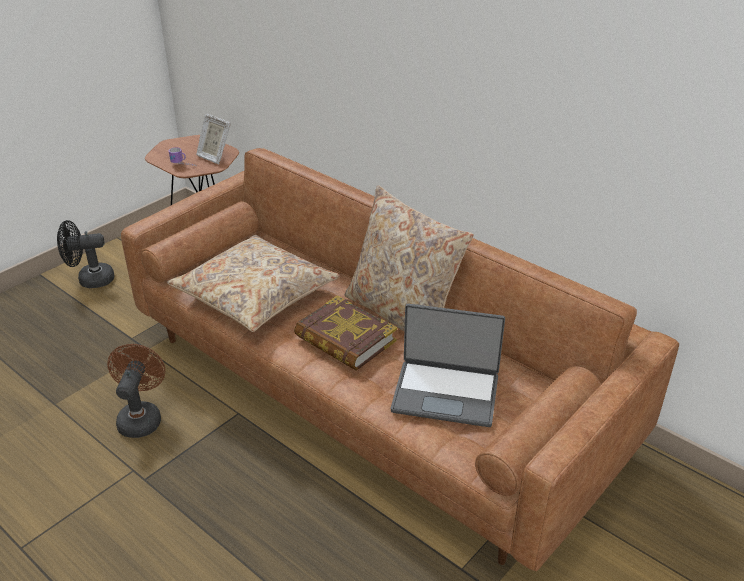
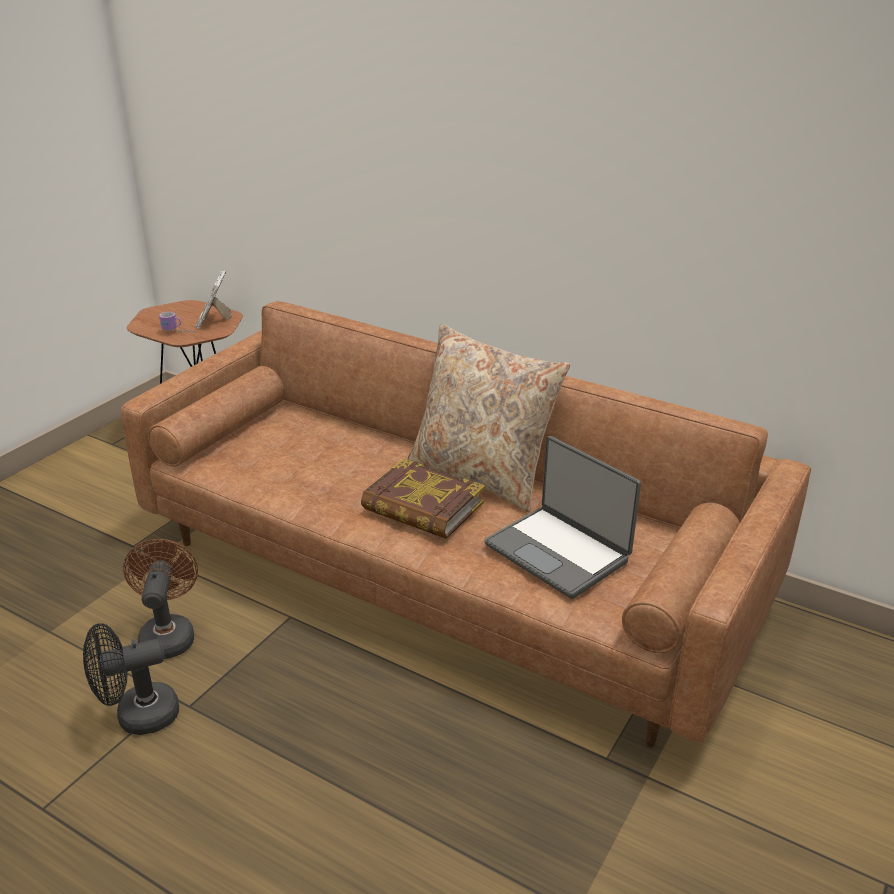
camera: 10 degrees left, 5 degrees down
black fan [57,220,114,288] -> black fan moved to [83,623,179,735]
beige pillow [167,235,340,332] -> none
picture frame [196,114,231,164] -> picture frame turned 60 degrees clockwise [196,270,232,329]
laptop [391,304,505,427] -> laptop turned 45 degrees clockwise [484,436,641,599]

